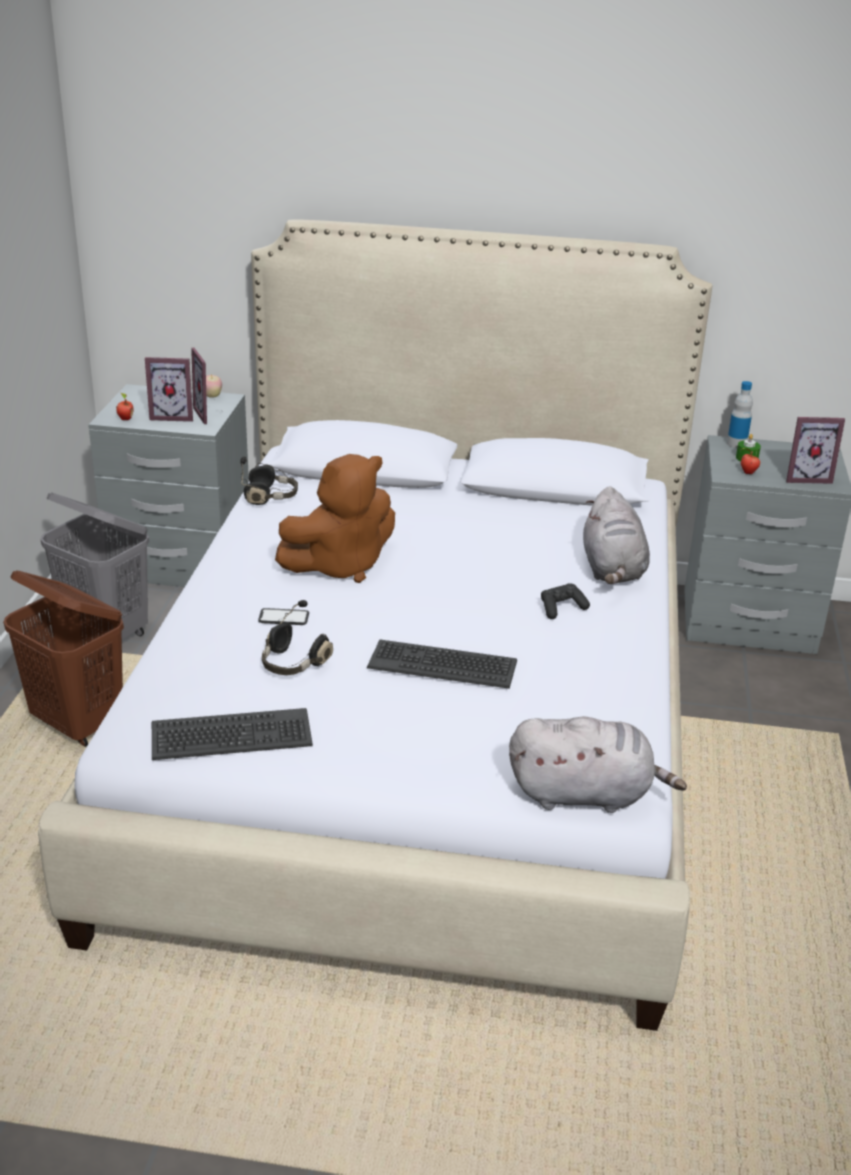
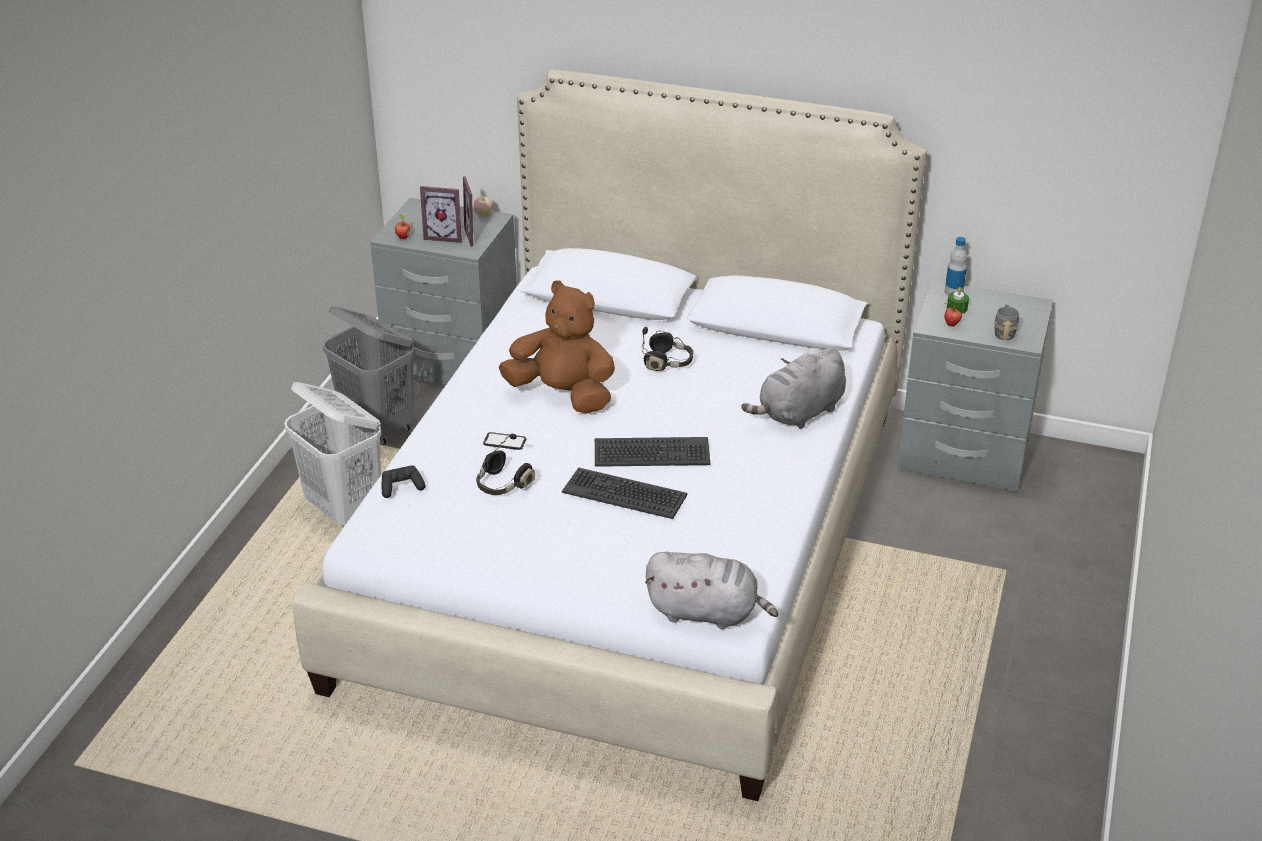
camera: 10 degrees right, 5 degrees up
brown laundry basket [3,571,124,747] -> white laundry basket [284,382,382,527]
keyboard [152,708,313,760] -> keyboard moved to [595,437,710,467]
black headphones [241,456,298,505] -> black headphones moved to [642,327,694,371]
brown plush toy [275,454,395,583] -> brown plush toy turned 135 degrees counterclockwise [499,281,615,414]
black game controller [541,583,590,619] -> black game controller moved to [381,465,426,498]
grey plush toy [583,486,650,584] -> grey plush toy turned 45 degrees clockwise [741,347,846,429]
picture frame [786,417,845,484] -> grey mug [994,305,1019,340]

